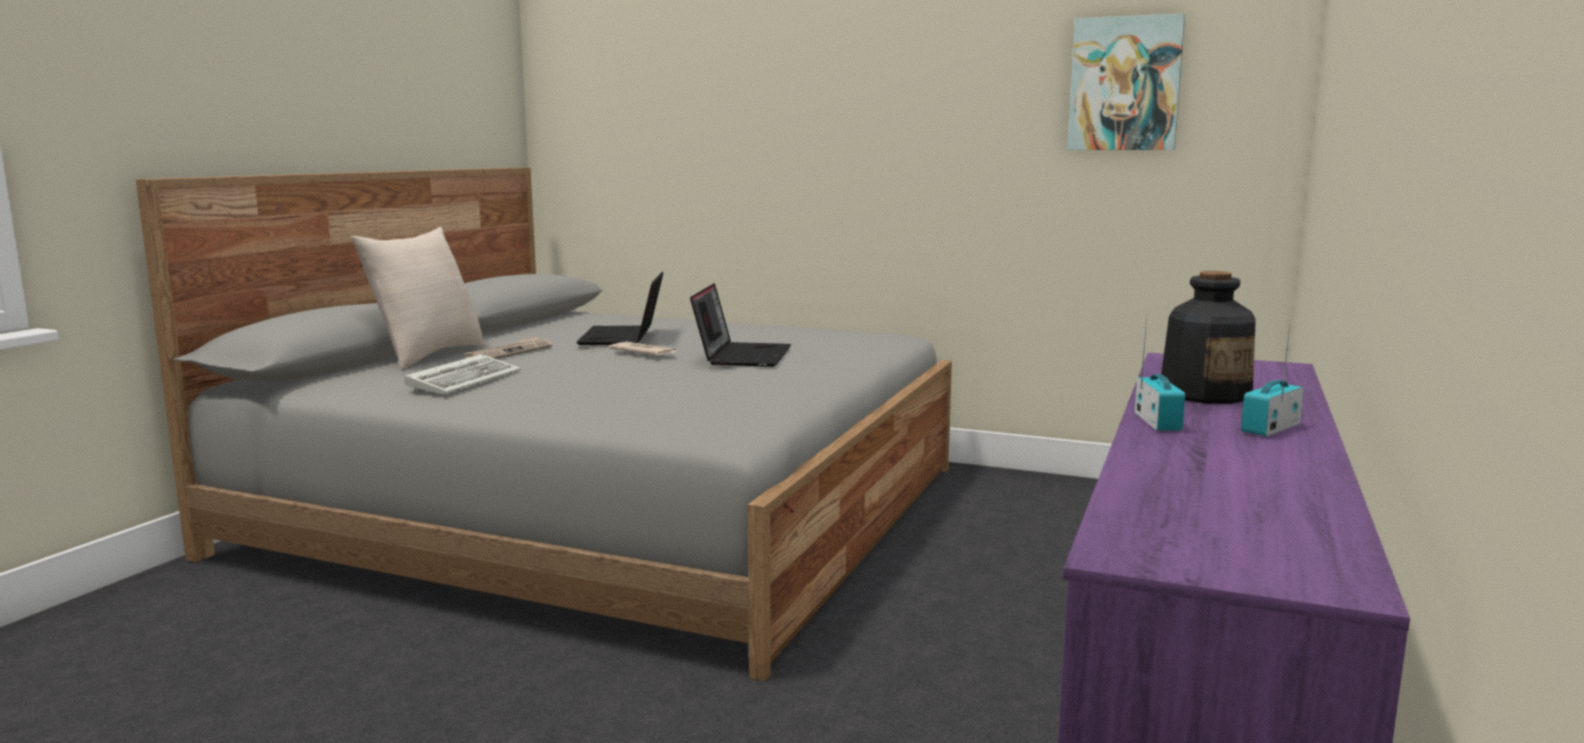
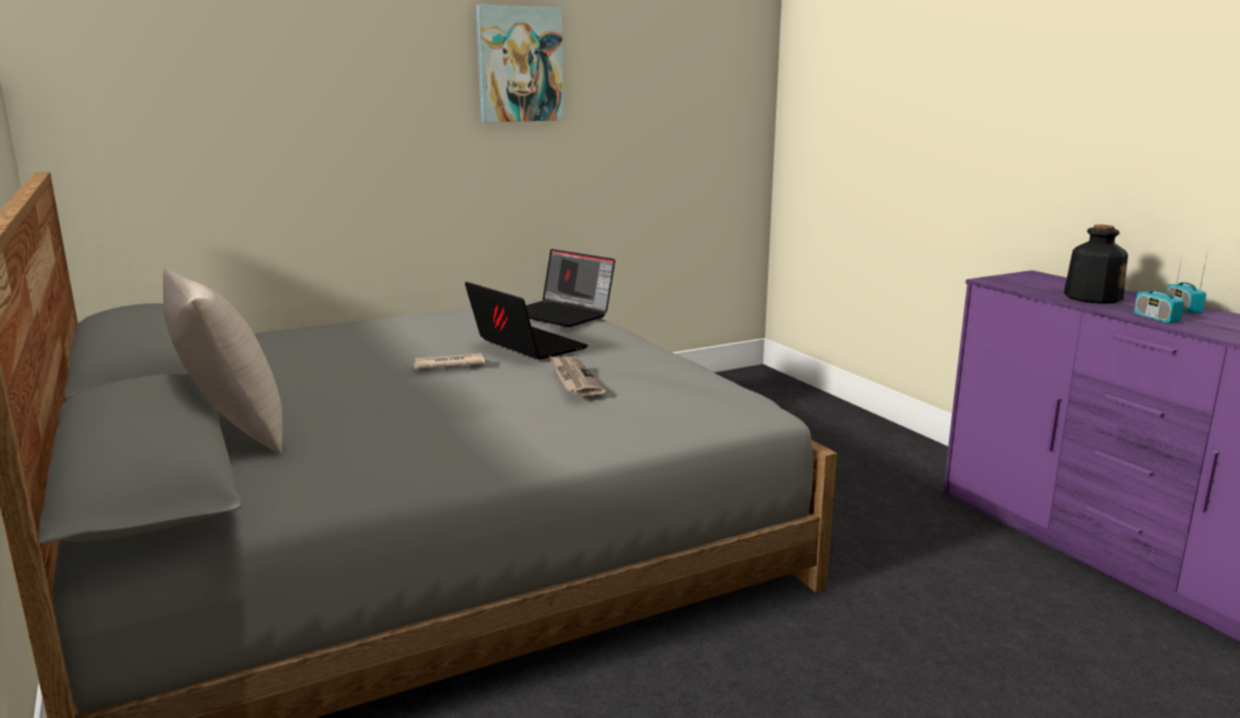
camera: 50 degrees left, 5 degrees up
keyboard [404,354,521,394] -> none
newspaper [464,336,552,359] -> newspaper moved to [549,356,606,396]
laptop [577,272,664,345] -> laptop moved to [526,249,615,327]
picture [1067,13,1185,150] -> picture moved to [476,5,564,122]
radio [1135,314,1185,431] -> radio turned 150 degrees counterclockwise [1134,257,1184,323]

